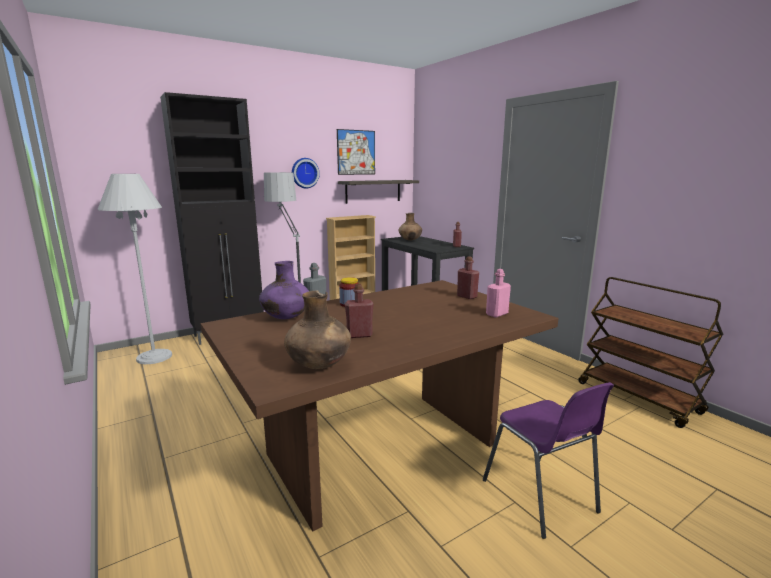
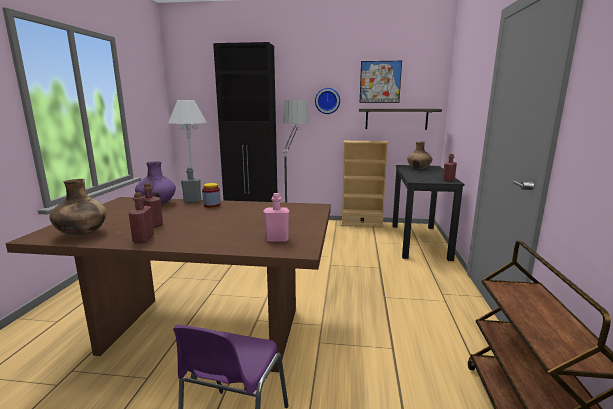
camera: 40 degrees right, 0 degrees up
red bottle [457,256,479,299] -> red bottle moved to [128,192,154,243]

